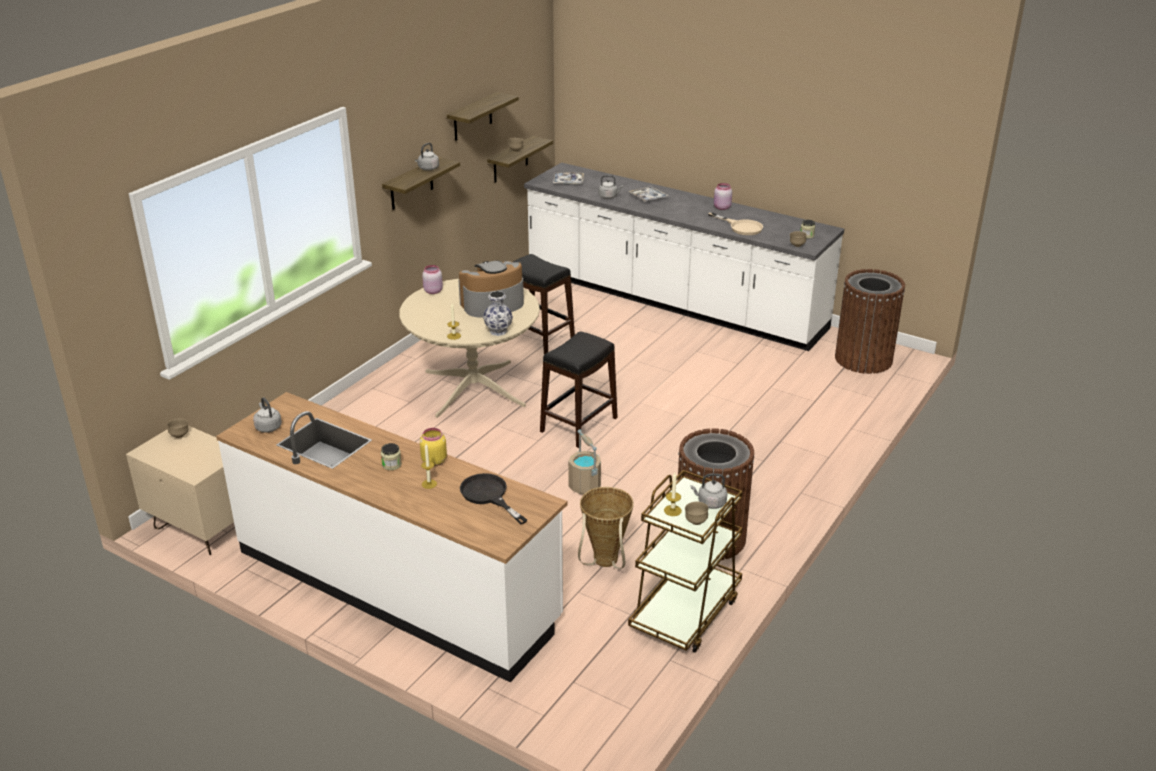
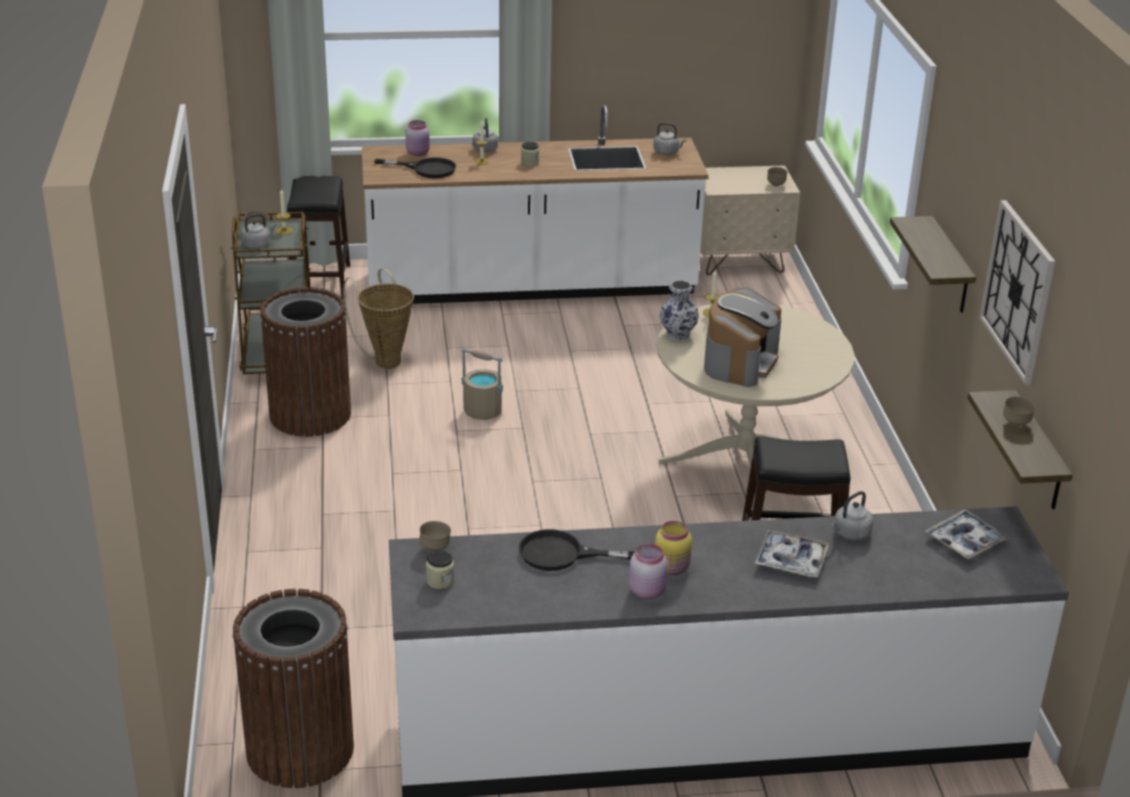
camera: 140 degrees right, 0 degrees up
grey kettle [415,143,439,170] -> grey kettle moved to [473,118,498,152]
yellow jar [420,428,447,466] -> yellow jar moved to [655,521,692,575]
pink jar [422,265,443,294] -> pink jar moved to [405,120,430,156]
shelf [447,92,519,141] -> wall clock [980,200,1056,385]
black stool [540,331,618,448] -> black stool moved to [287,176,350,300]
beige frying pan [708,212,763,235] -> black frying pan [519,529,635,571]

